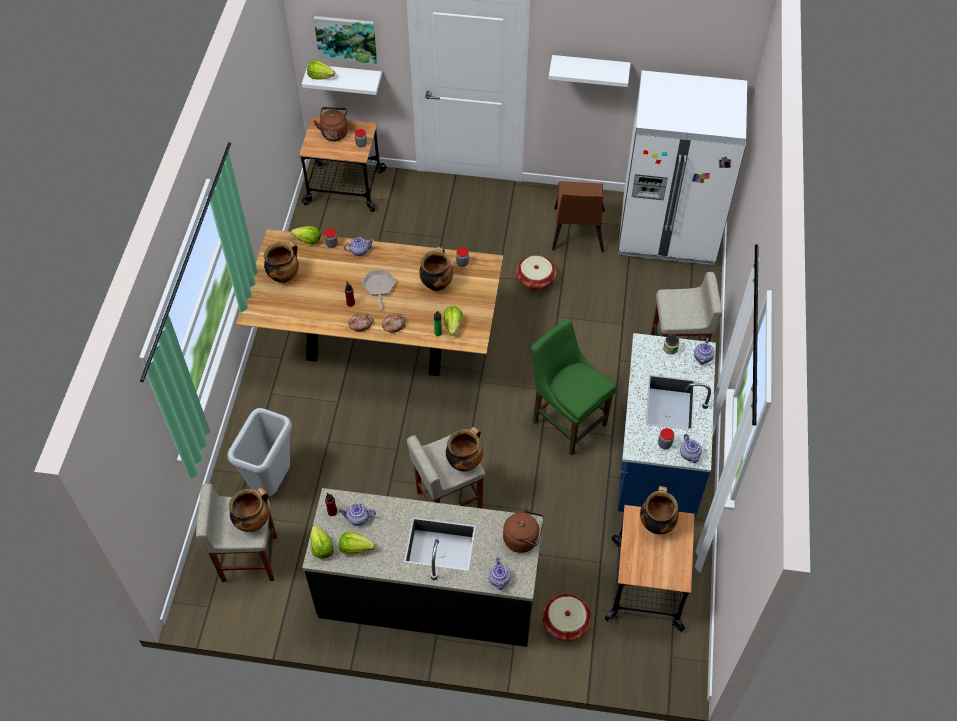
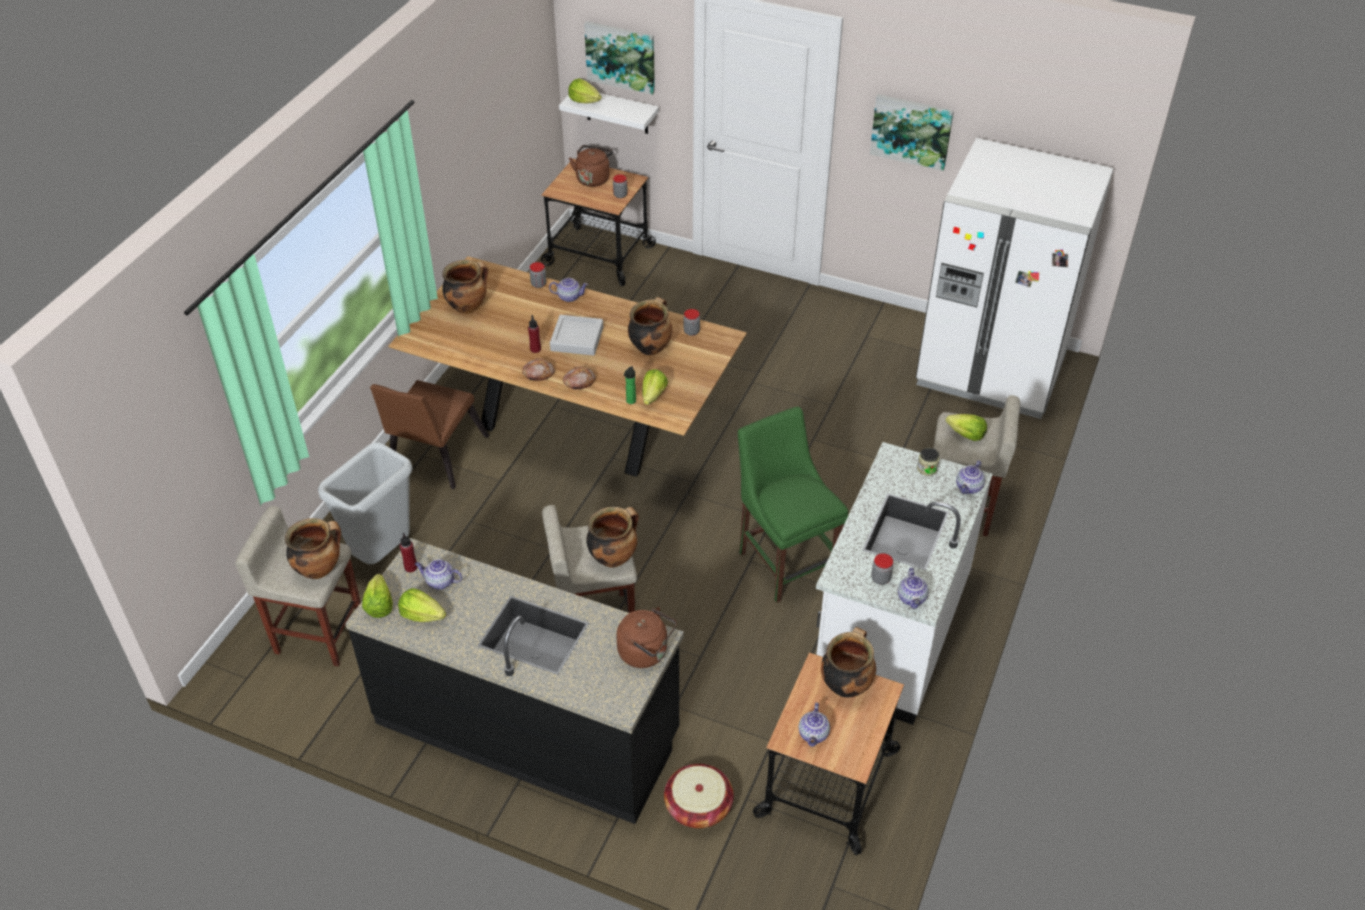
camera: 15 degrees right, 10 degrees down
lettuce [291,226,321,245] -> lettuce moved to [946,414,987,441]
frying pan [362,270,396,311] -> grey tray [550,315,603,356]
teapot [488,557,511,590] -> teapot moved to [799,702,830,747]
basket [516,255,556,290] -> none
white shelf [549,55,630,87] -> picture [870,94,954,171]
brown chair [552,181,605,253] -> brown chair moved to [370,380,489,489]
blue counter [618,333,716,520] -> white counter [816,442,992,725]

